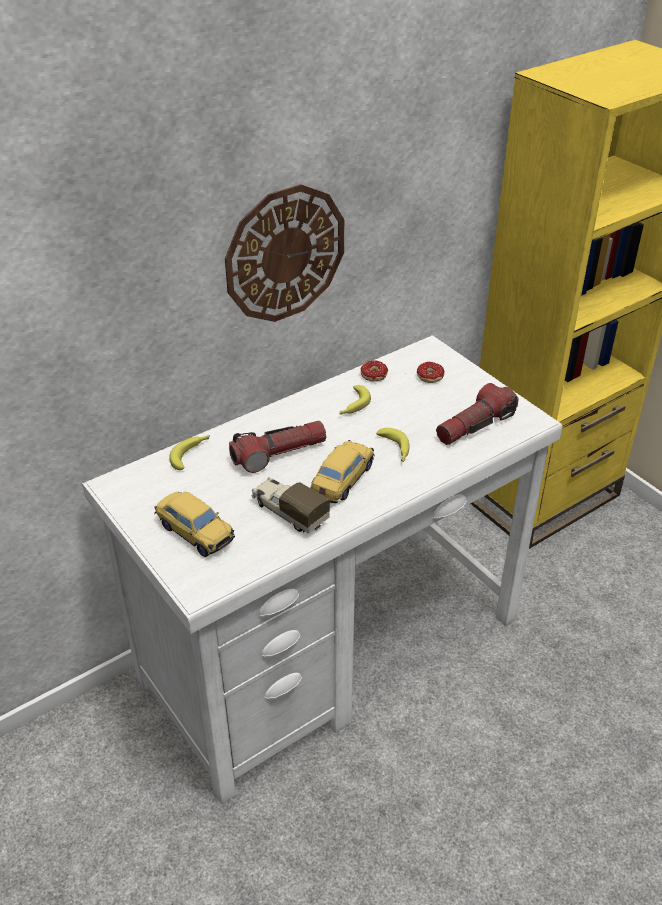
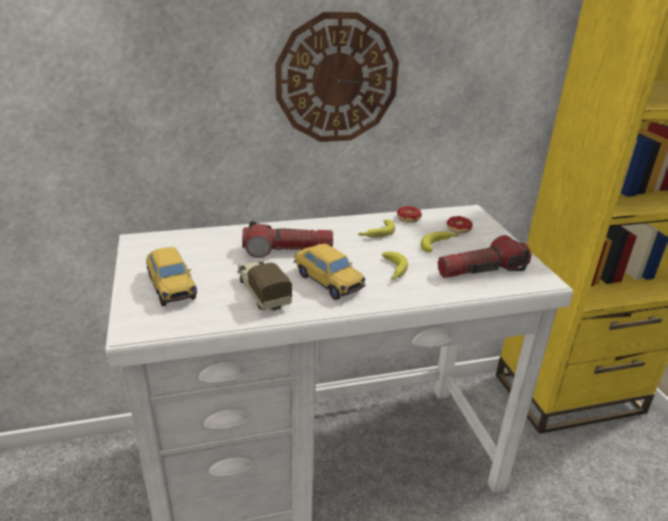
camera: 20 degrees right, 10 degrees down
banana [169,435,210,470] -> banana moved to [421,231,459,252]
toy car [311,440,374,503] -> toy car turned 90 degrees clockwise [294,244,365,300]

